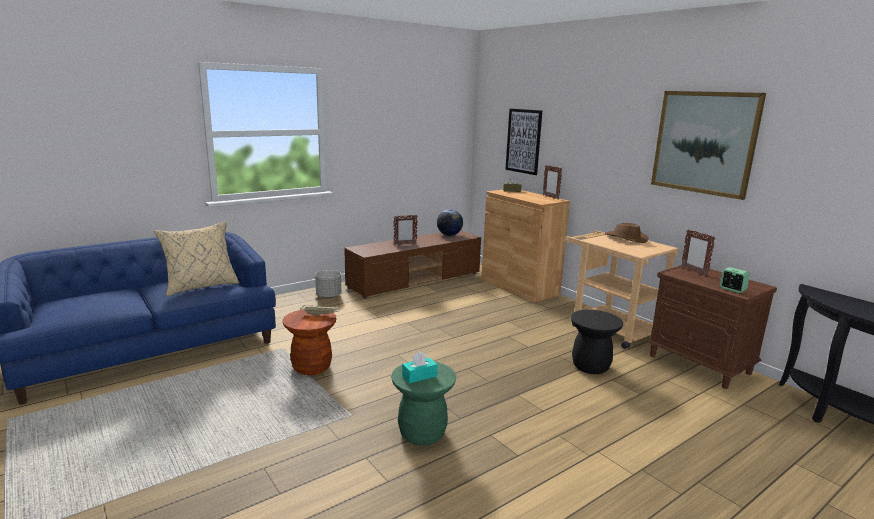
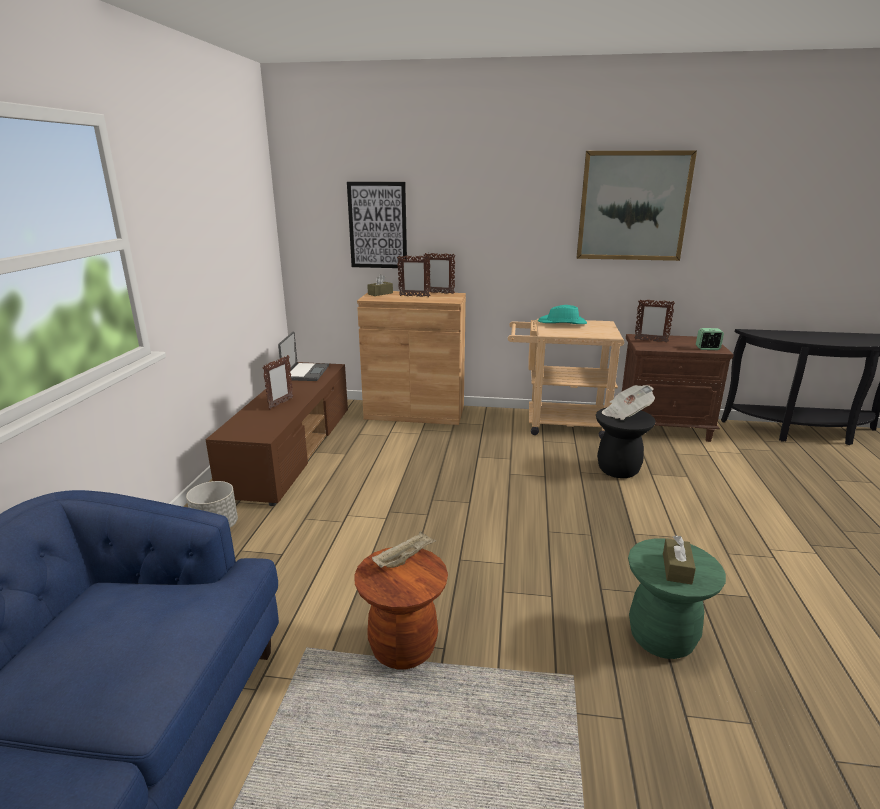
camera: 45 degrees left, 5 degrees up
beige pillow [154,221,239,296] -> none
turquoise tissue box [402,351,437,383] -> brown tissue box [663,535,696,585]
globe [437,209,463,236] -> laptop [278,332,329,381]
brown hat [605,223,648,243] -> turquoise hat [538,305,587,324]
none -> picture frame [397,255,430,297]
none -> newspaper [602,385,655,420]

